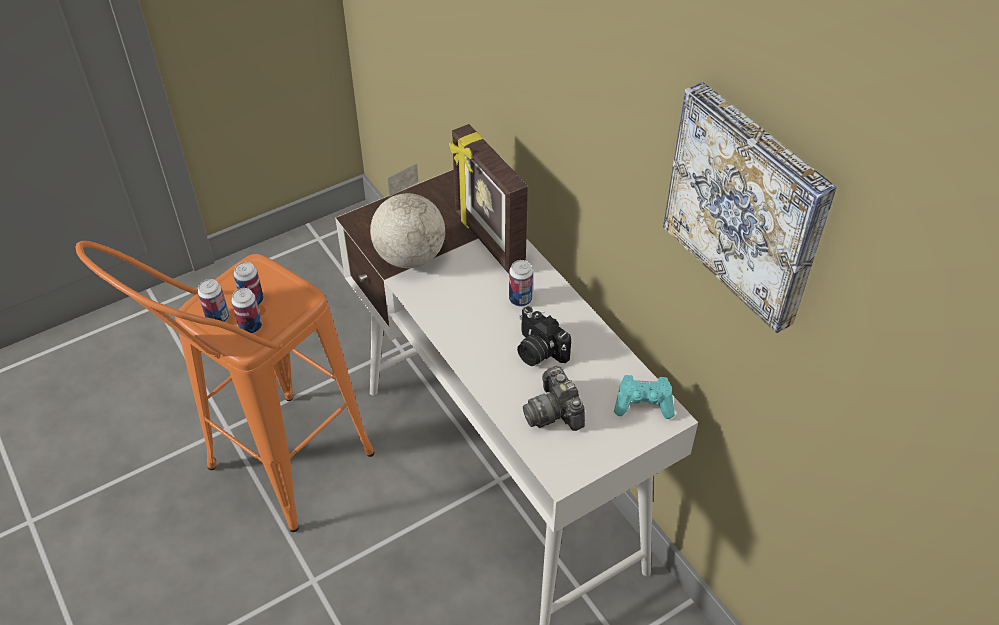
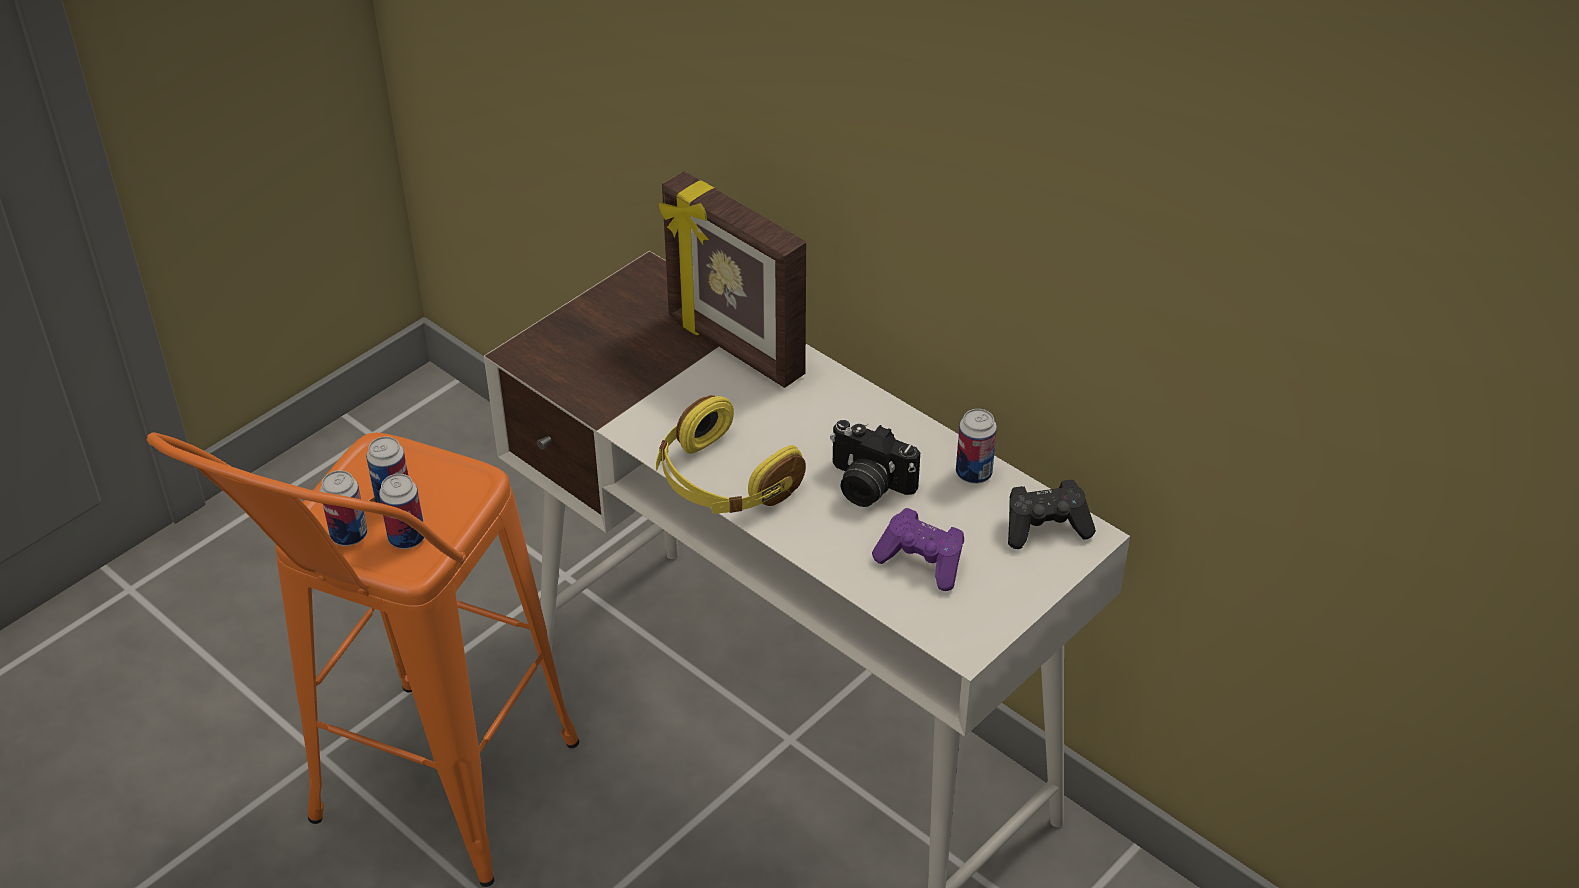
camera: 15 degrees left, 5 degrees down
globe [370,164,445,268] -> none
can [509,260,533,306] -> can moved to [956,409,997,484]
camera [523,366,585,431] -> purple game controller [872,508,964,591]
turquoise game controller [614,375,675,419] -> black game controller [1008,480,1096,549]
picture [663,82,837,333] -> none
none -> yellow headphones [656,395,806,514]

